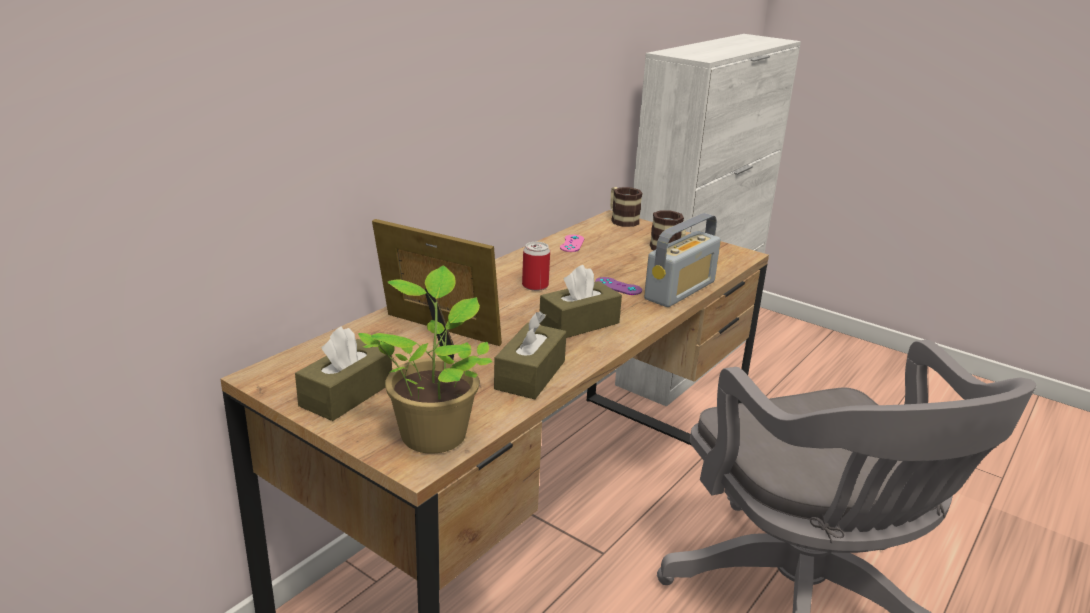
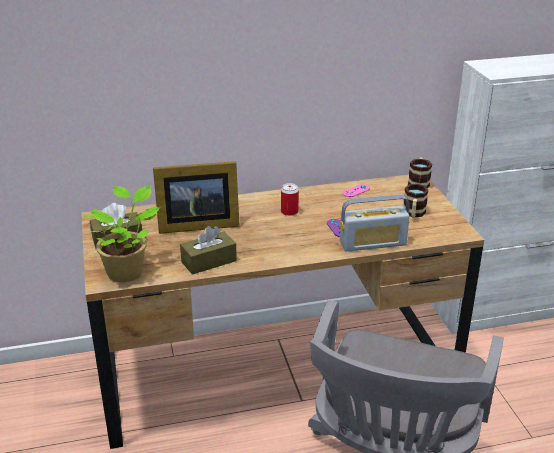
camera: 40 degrees right, 5 degrees up
picture frame [372,219,502,359] -> picture frame turned 105 degrees clockwise [153,161,240,234]
brown tissue box [540,265,622,338] -> none

